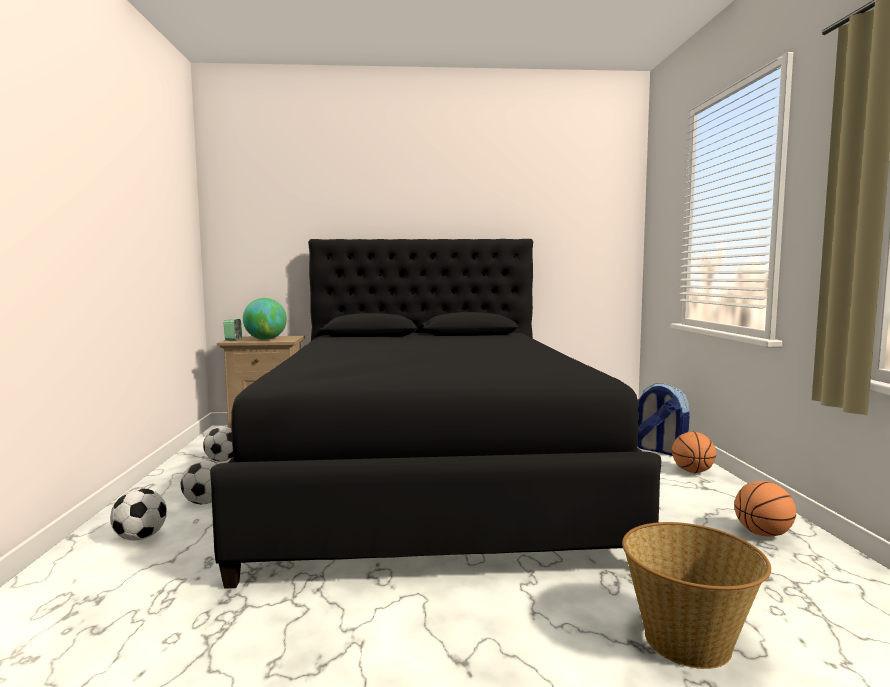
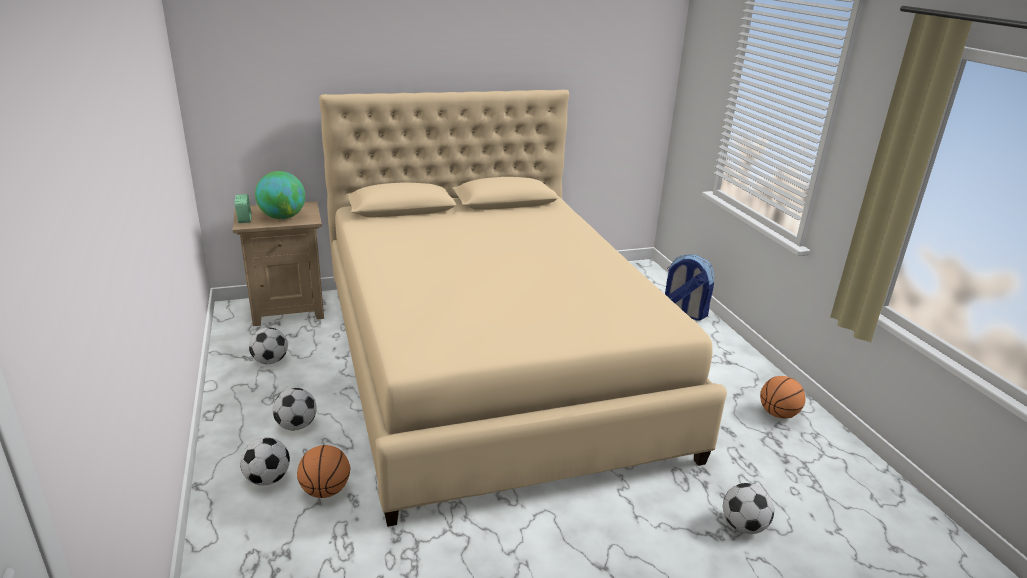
camera: 15 degrees left, 20 degrees up
black bed [210,239,661,589] -> beige bed [319,89,727,527]
basket [622,522,771,669] -> football [723,483,774,534]
basketball [672,431,716,473] -> basketball moved to [297,445,350,498]

